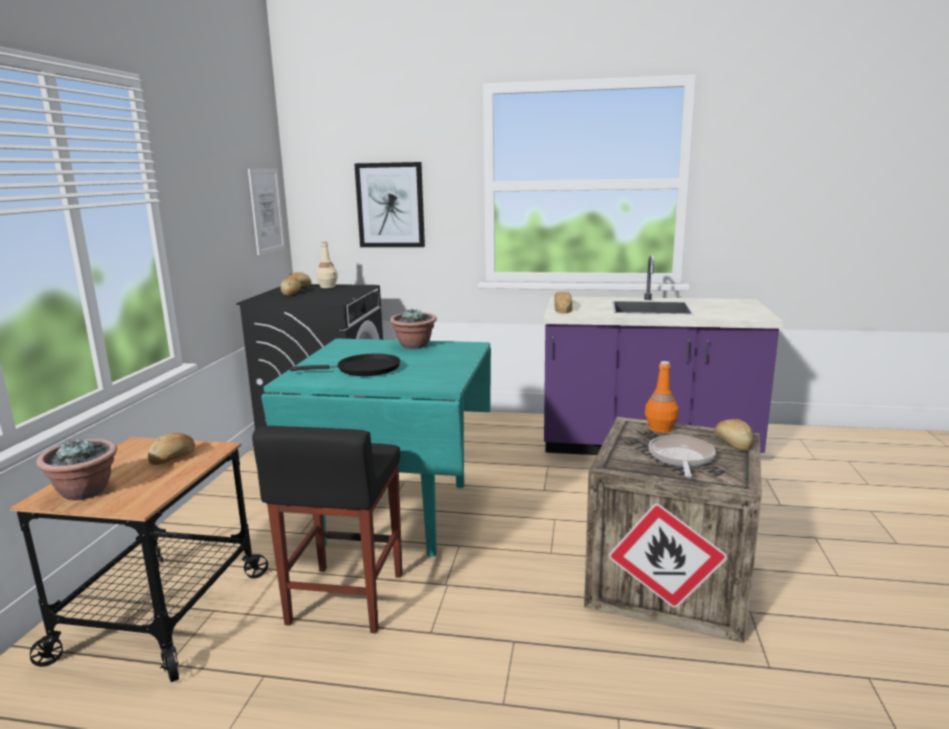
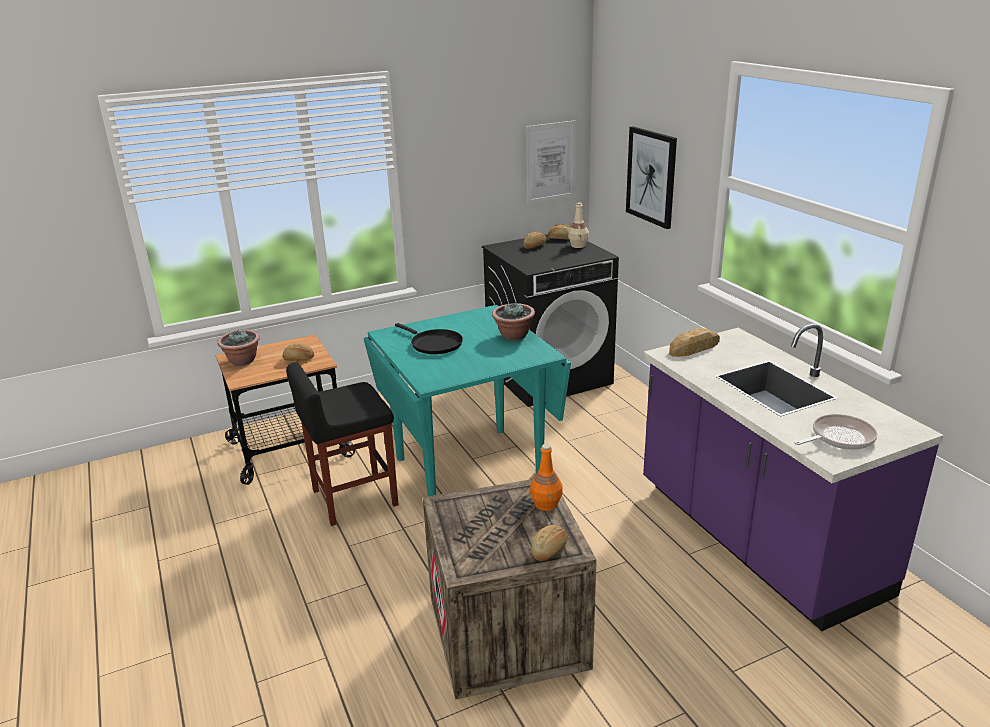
camera: 55 degrees right, 10 degrees up
frying pan [649,435,716,477] -> frying pan moved to [794,414,878,450]

